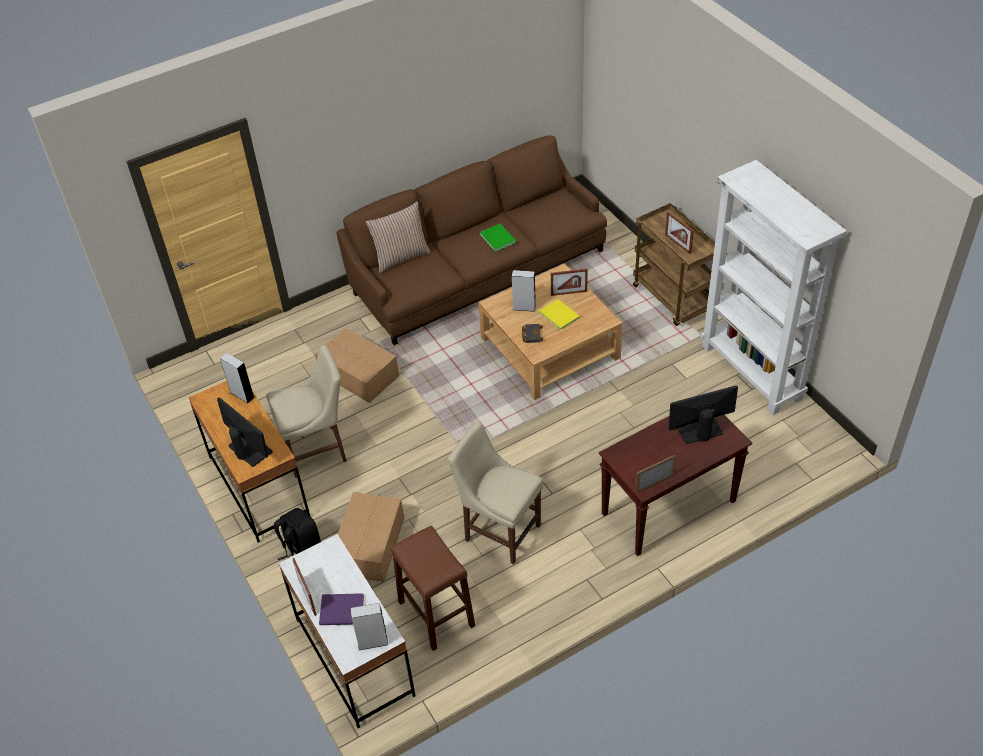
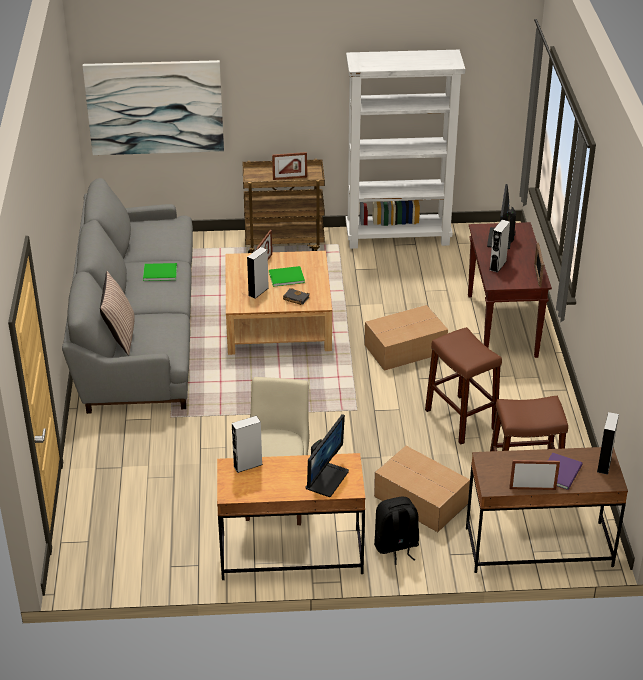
camera: 65 degrees left, 10 degrees down
monitor [217,397,273,467] -> monitor turned 135 degrees clockwise [306,414,349,497]
white desk [279,534,416,728] -> brown desk [466,447,628,573]
cardboard box [315,328,399,403] -> cardboard box moved to [364,305,448,371]
brown sofa [337,135,607,345] -> grey sofa [62,178,193,414]
beige chair [448,422,543,564] -> brown stool [425,327,502,444]
yellow book [539,299,580,331] -> green book [269,266,305,287]
none -> picture [83,60,224,155]
none -> grey speaker [490,220,510,273]

